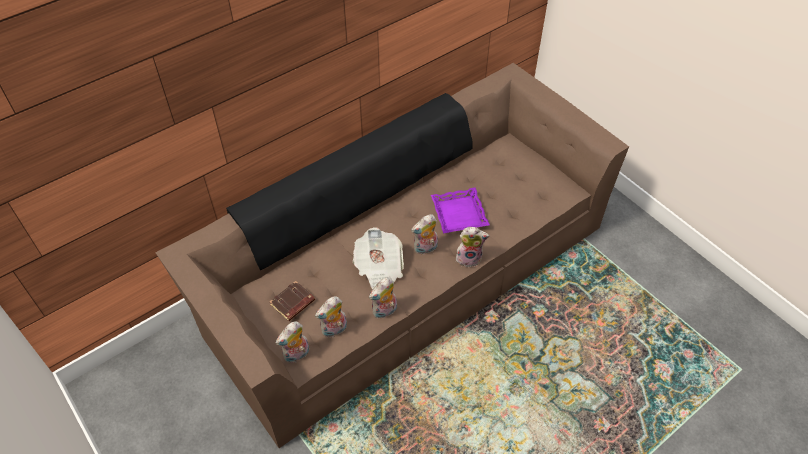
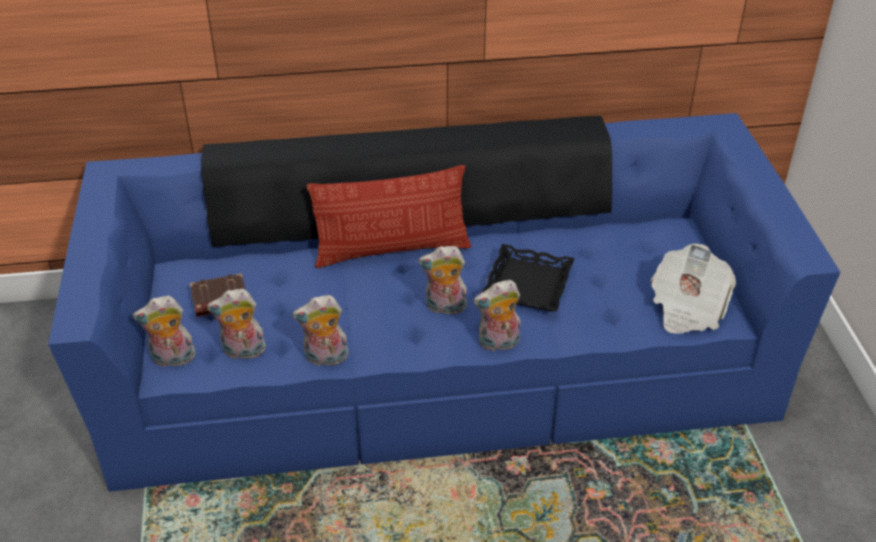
camera: 30 degrees right, 10 degrees down
brown sofa [155,63,629,448] -> blue sofa [48,113,841,492]
newspaper [353,227,404,289] -> newspaper moved to [651,243,736,334]
purple tray [431,187,490,233] -> black tray [482,244,575,311]
plush toy [456,227,489,267] -> plush toy turned 135 degrees clockwise [473,280,521,351]
none -> pillow [307,165,472,268]

